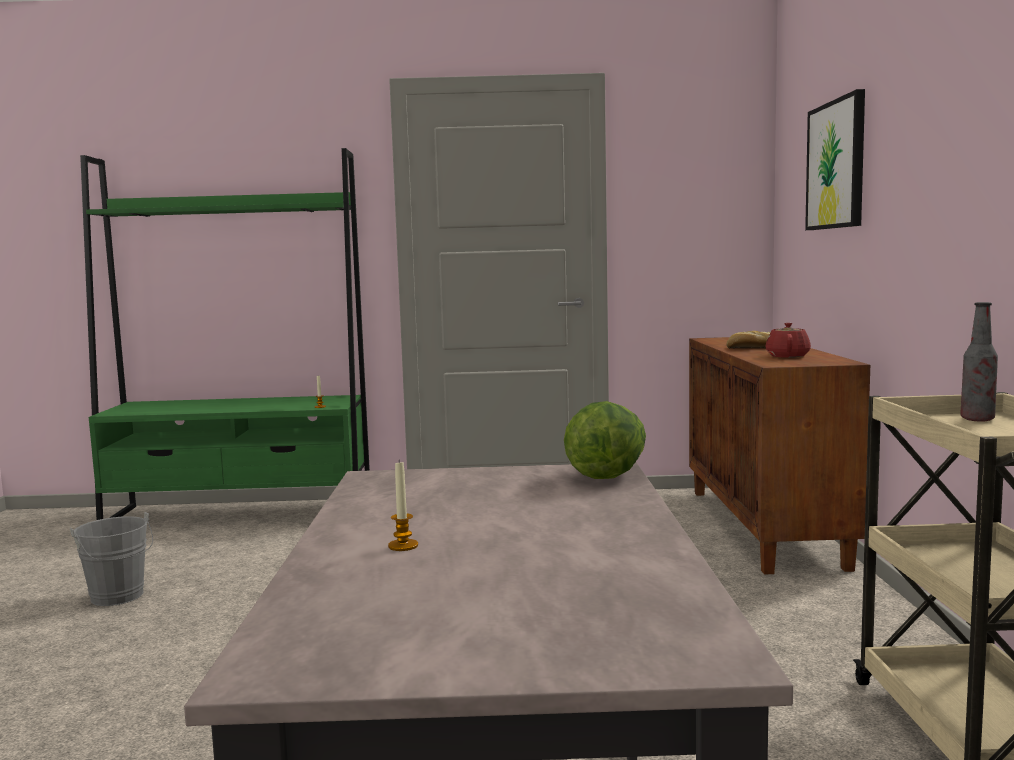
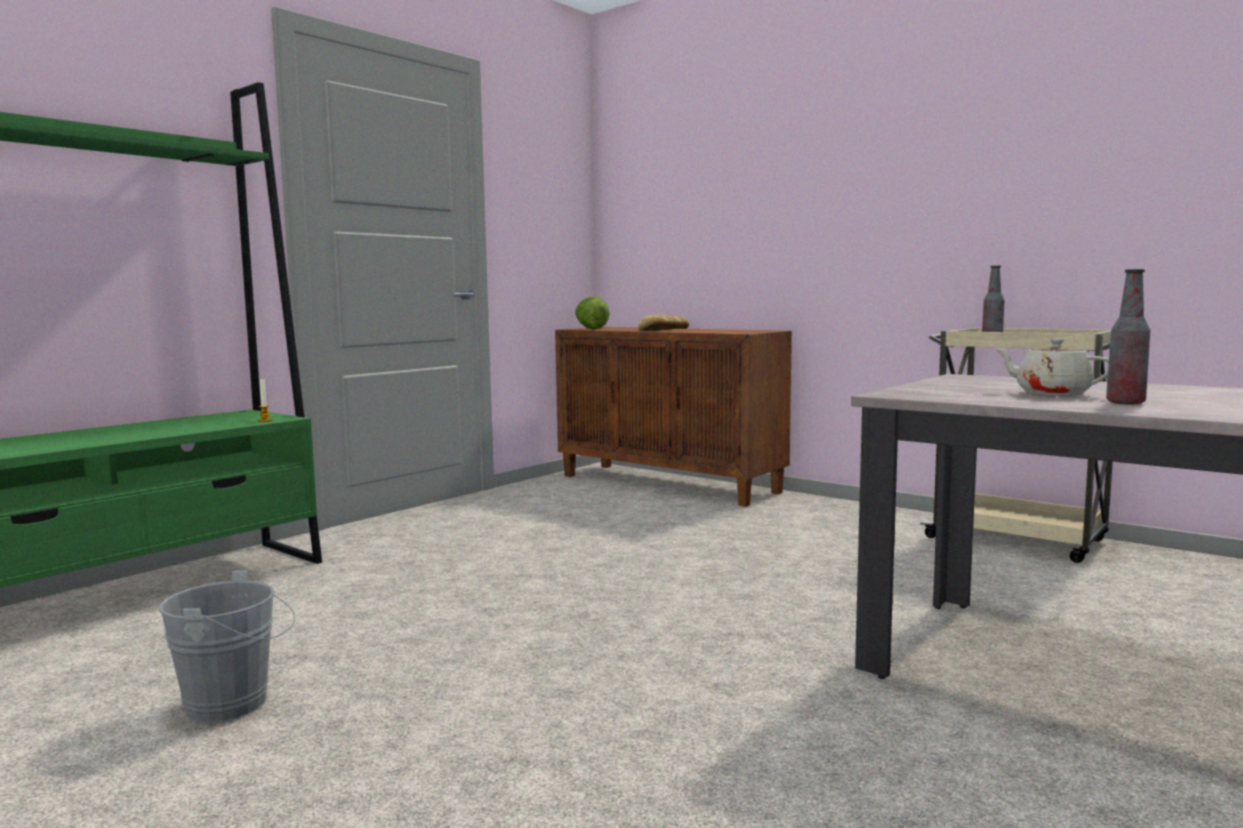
camera: 50 degrees left, 0 degrees up
candle [388,460,418,551] -> bottle [1106,269,1151,404]
lettuce [564,401,646,479] -> lettuce moved to [575,297,610,329]
red teapot [765,323,811,358] -> none
picture [805,89,865,230] -> none
none -> beige teapot [994,339,1109,396]

